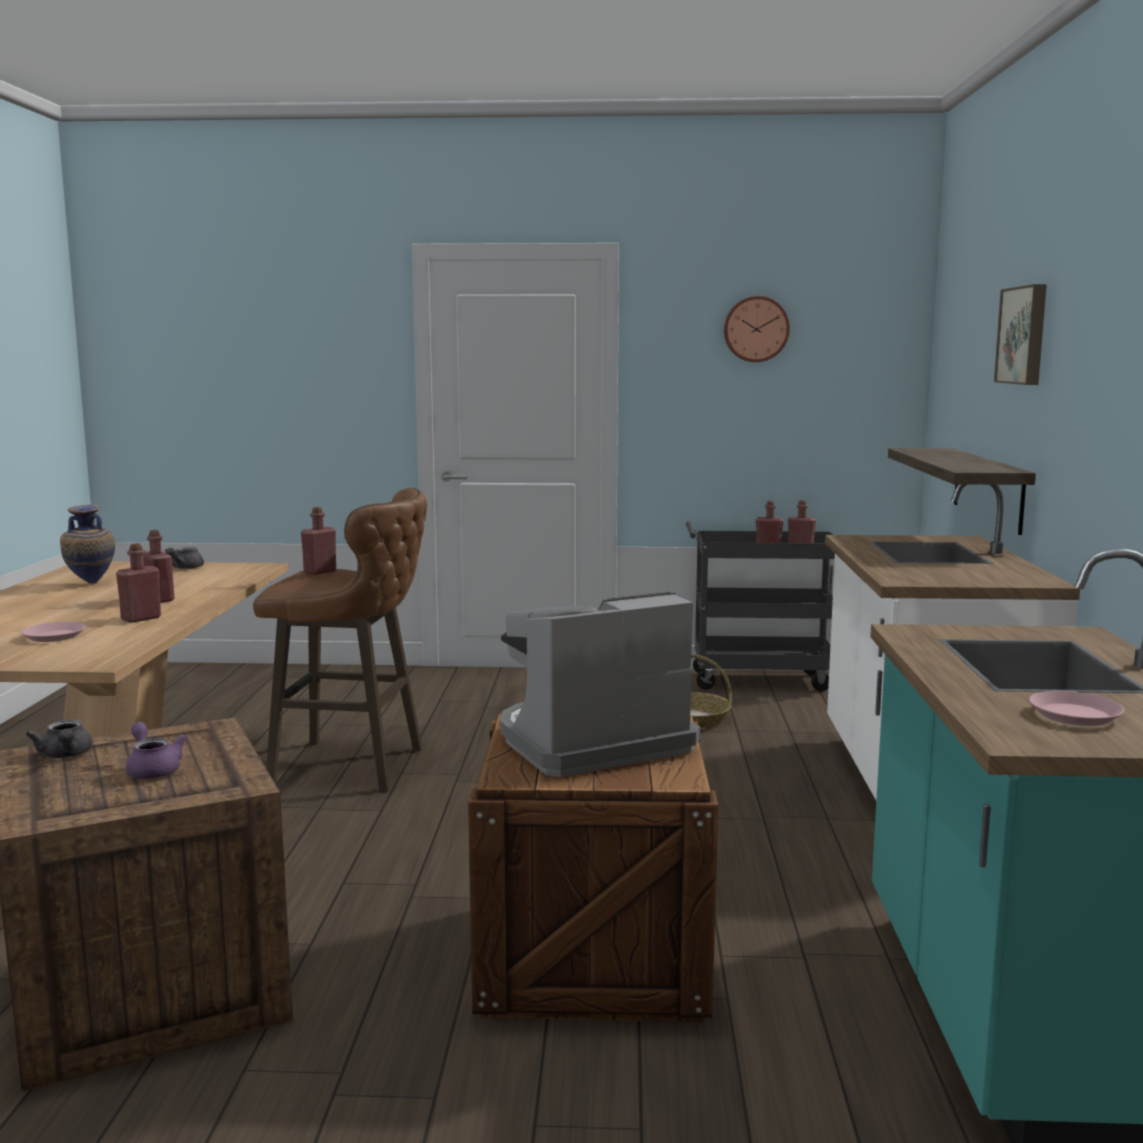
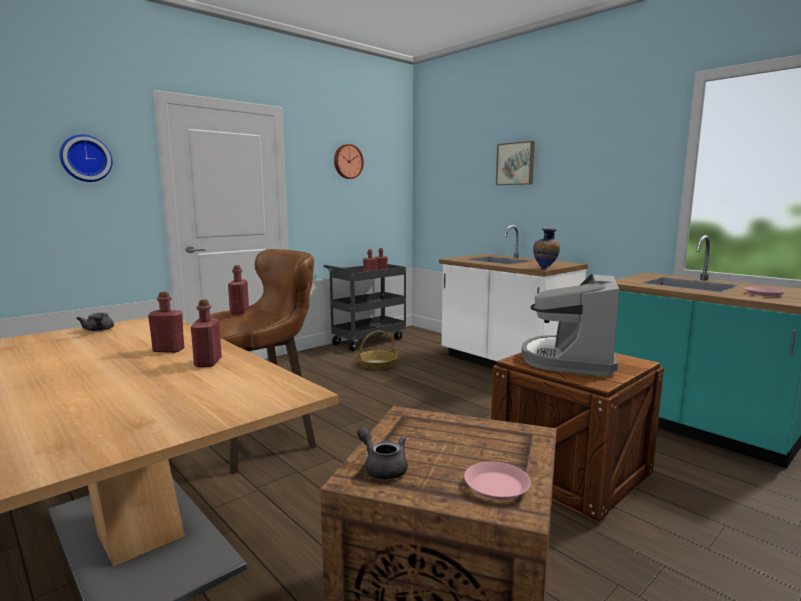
camera: 45 degrees left, 0 degrees up
pink plate [21,622,85,642] -> pink plate moved to [464,462,531,500]
grey teapot [26,720,93,758] -> grey teapot turned 150 degrees counterclockwise [357,426,408,480]
vase [60,504,115,584] -> vase moved to [533,227,560,269]
purple teapot [126,722,187,779] -> none
shelf [888,448,1036,535] -> none
none -> wall clock [60,135,112,182]

